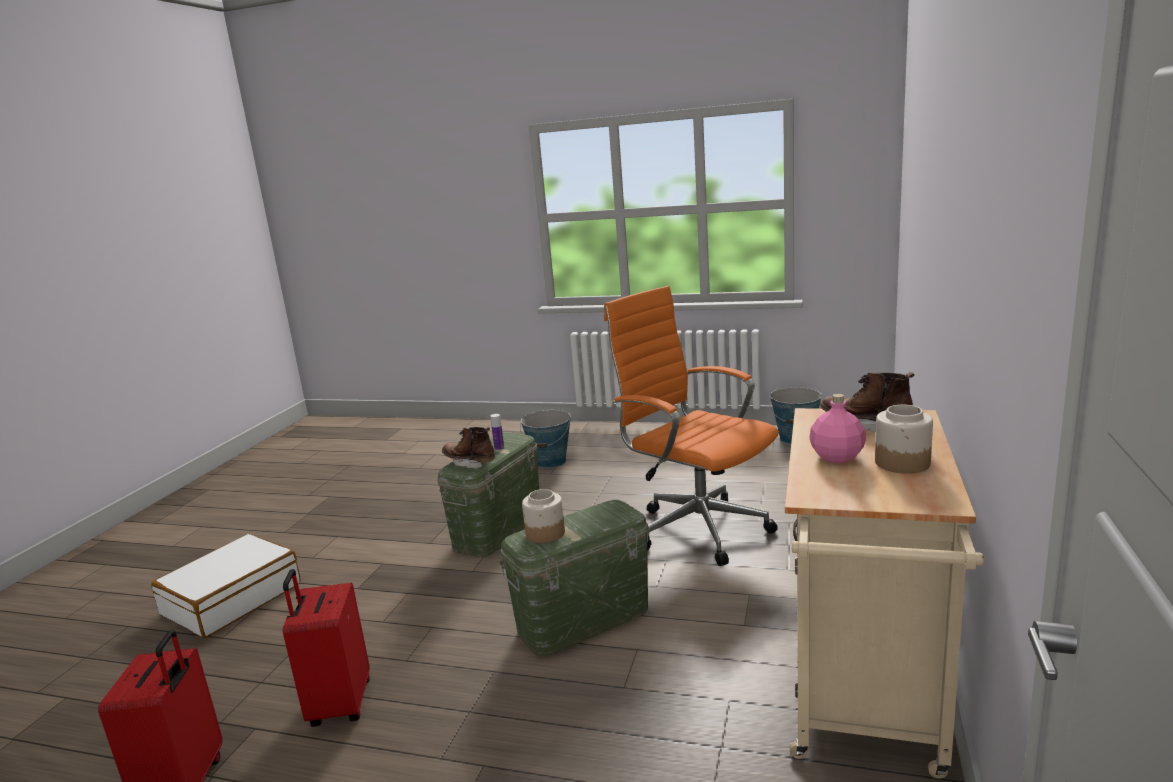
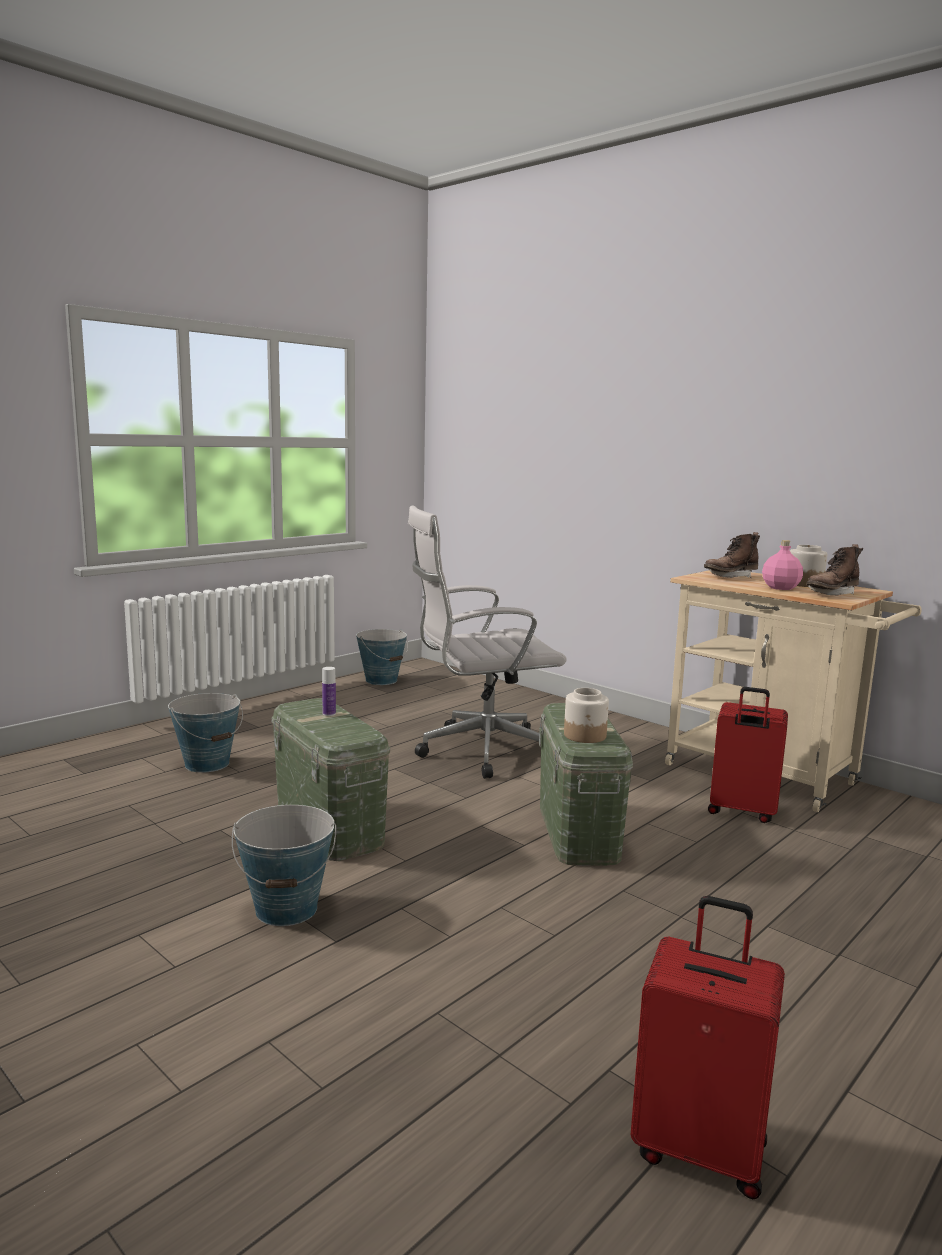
camera: 65 degrees left, 5 degrees down
white suitcase [151,534,301,638] -> none
red suitcase [283,569,370,727] -> red suitcase moved to [708,687,788,823]
brown boot [442,427,495,469] -> brown boot moved to [807,544,863,595]
orange office chair [604,286,779,566] -> white office chair [408,506,567,779]
none -> bucket [232,805,336,926]

